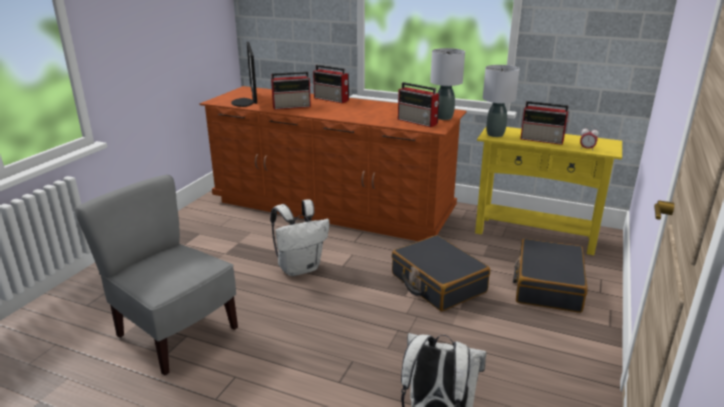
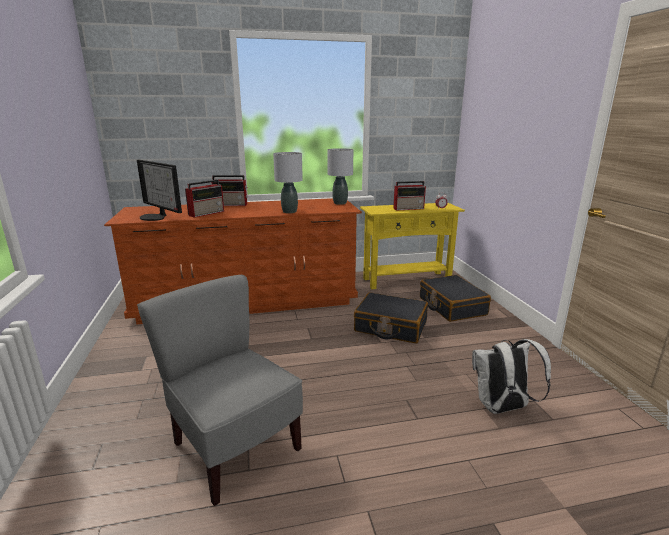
camera: 35 degrees left, 5 degrees down
grey chair [74,175,238,375] -> grey chair turned 45 degrees clockwise [137,275,303,506]
white backpack [270,199,329,276] -> none
radio [398,82,440,127] -> none
grey table lamp [483,65,520,137] -> grey table lamp moved to [273,152,303,213]

